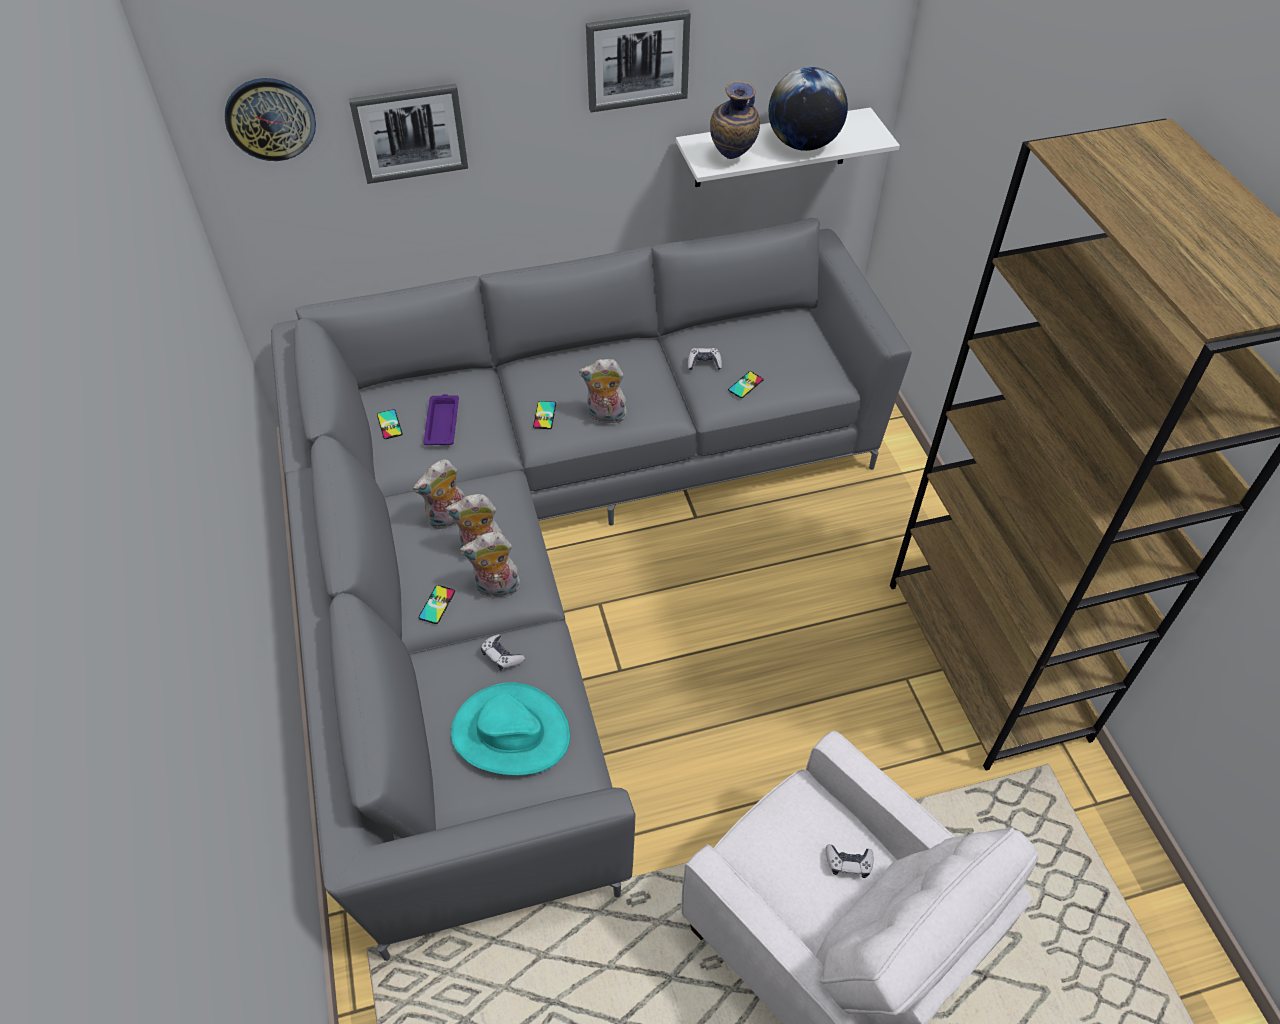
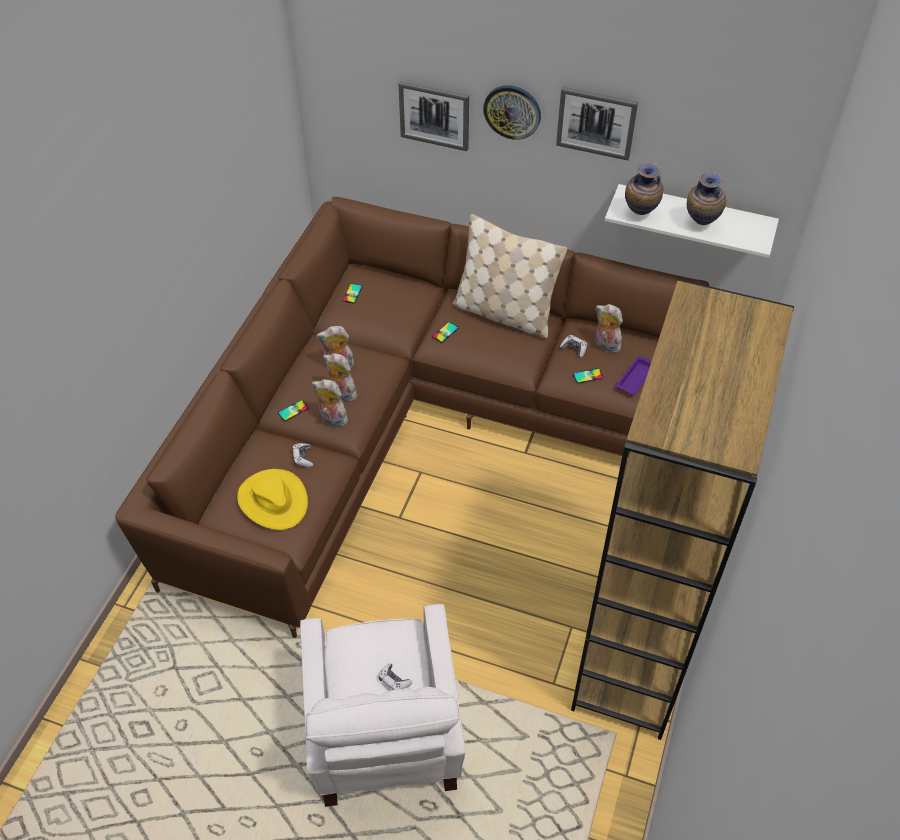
camera: 35 degrees right, 0 degrees up
wall clock [225,78,316,161] -> wall clock moved to [483,85,541,140]
grey sofa [271,218,912,961] -> brown sofa [115,197,709,638]
purple tray [423,394,459,445] -> purple tray moved to [615,356,651,395]
turquoise hat [451,682,570,776] -> yellow hat [237,469,308,530]
plush toy [579,359,629,424] -> plush toy moved to [595,304,624,353]
globe [769,67,848,151] -> vase [687,172,726,225]
none -> beige pillow [453,214,567,339]

